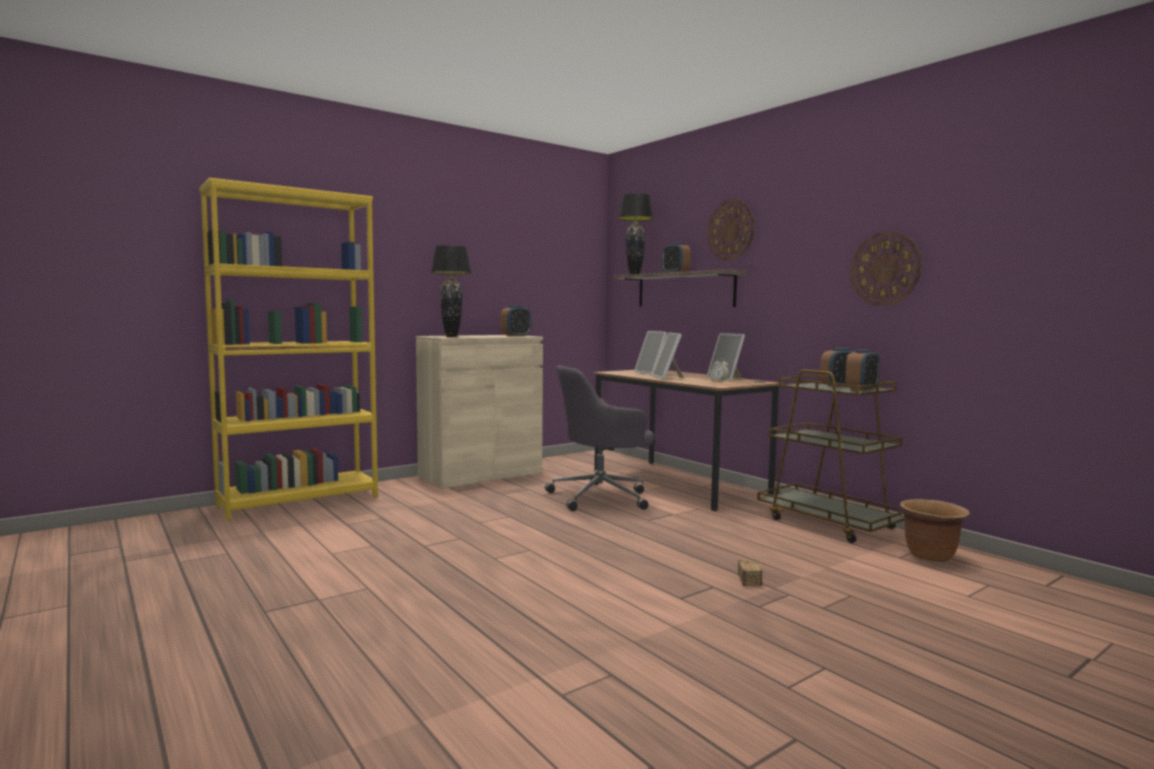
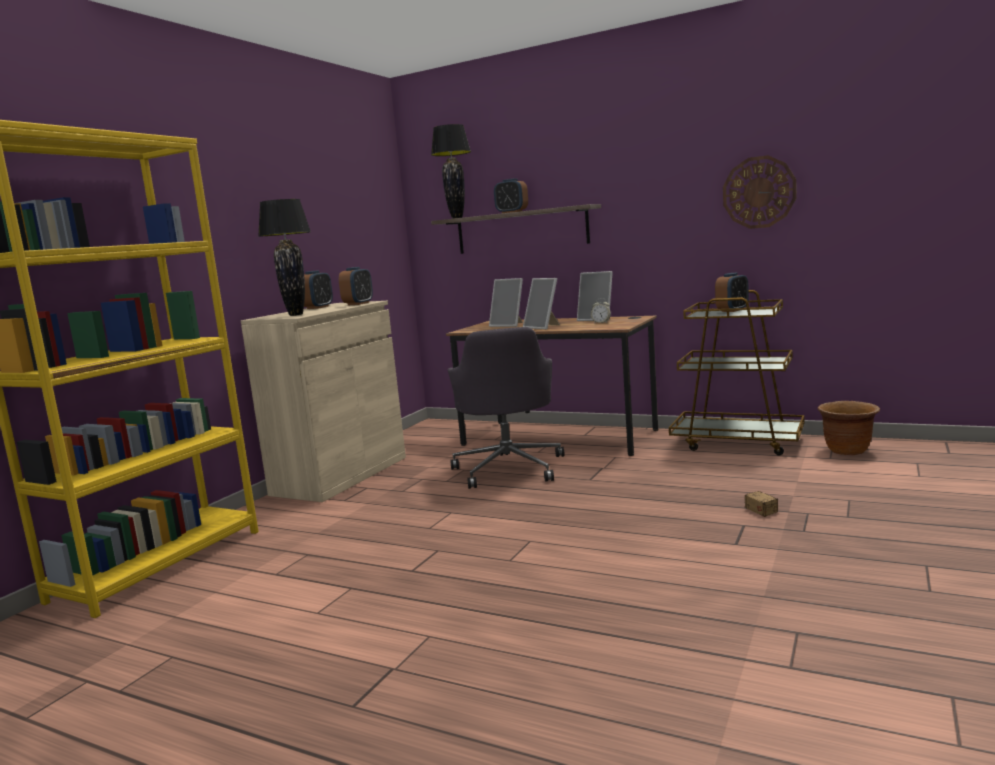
camera: 25 degrees left, 5 degrees up
grey office chair [545,365,654,511] -> grey office chair turned 45 degrees counterclockwise [448,327,565,489]
wall clock [707,199,755,260] -> none
alarm clock [845,350,880,391] -> alarm clock moved to [304,270,333,309]

